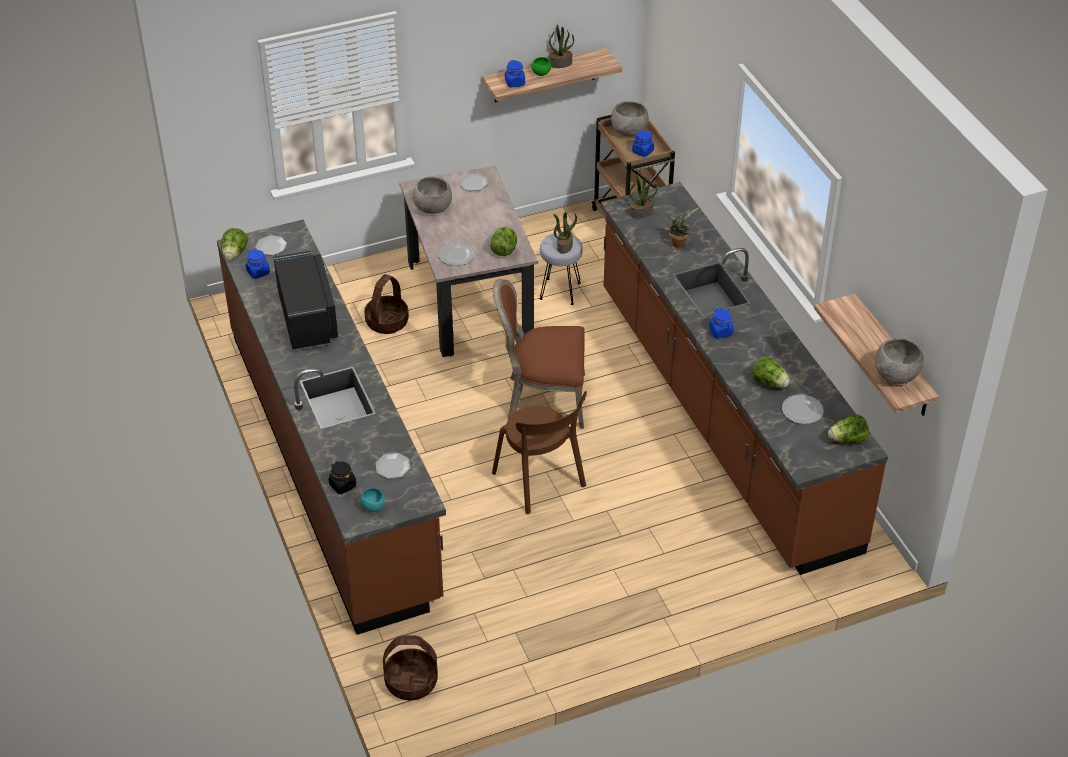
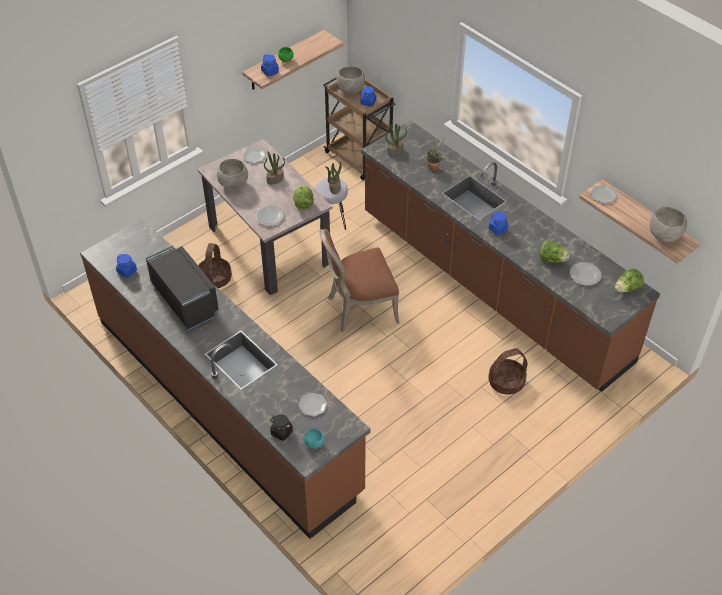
camera: 20 degrees left, 5 degrees up
lettuce [221,228,248,260] -> none
plate [255,235,287,256] -> plate moved to [591,185,618,204]
basket [383,636,438,700] -> basket moved to [488,348,528,395]
brown chair [492,391,587,514] -> none
potted plant [549,24,574,68] -> potted plant moved to [264,151,285,184]

